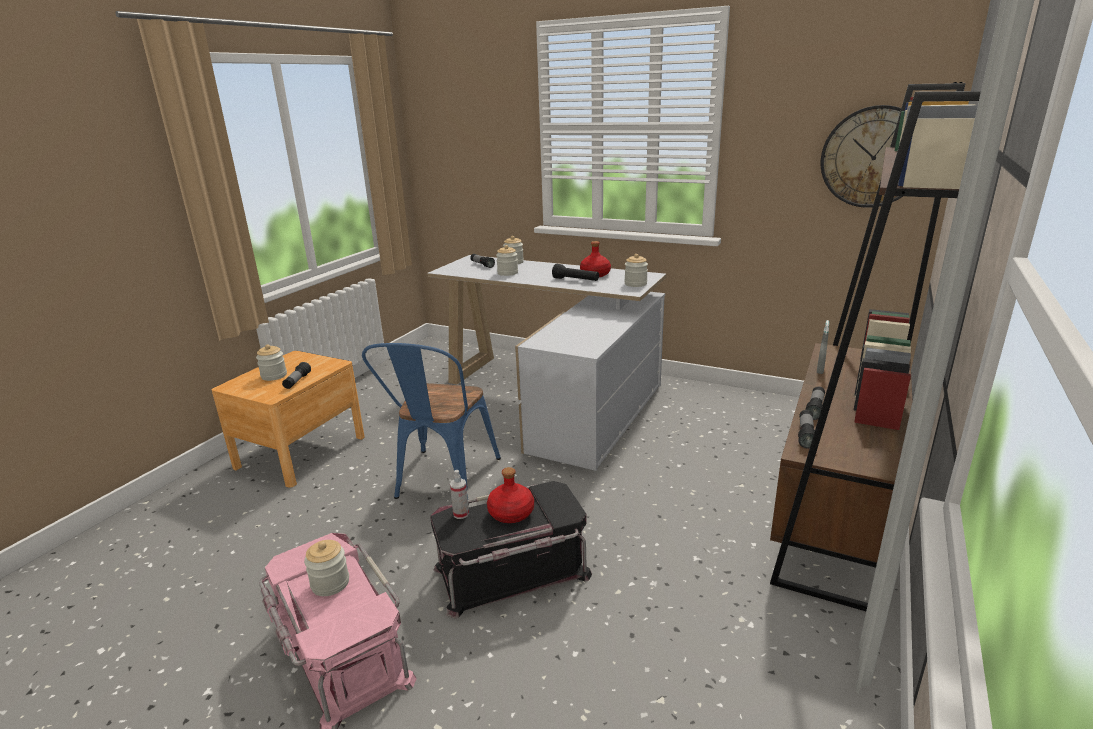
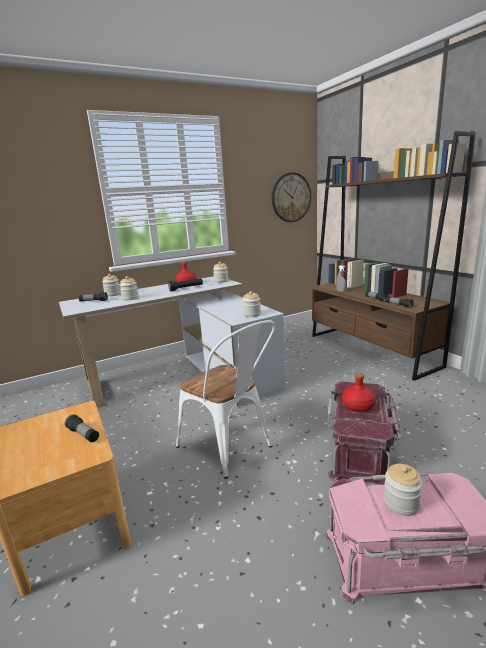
camera: 55 degrees left, 5 degrees down
jar [256,344,287,381] -> jar moved to [242,291,261,317]
blue chair [362,343,501,506] -> white chair [176,320,276,479]
black storage box [430,481,592,618] -> red storage box [327,381,400,485]
spray bottle [450,470,469,519] -> none

